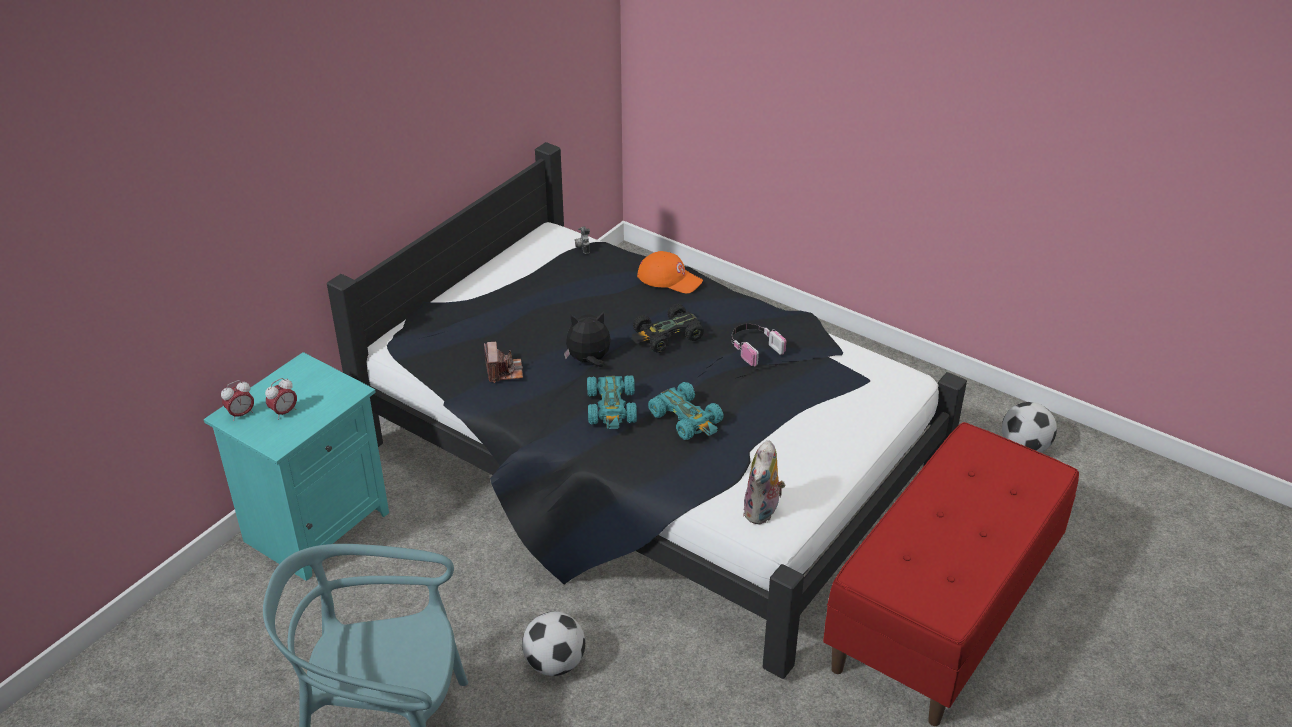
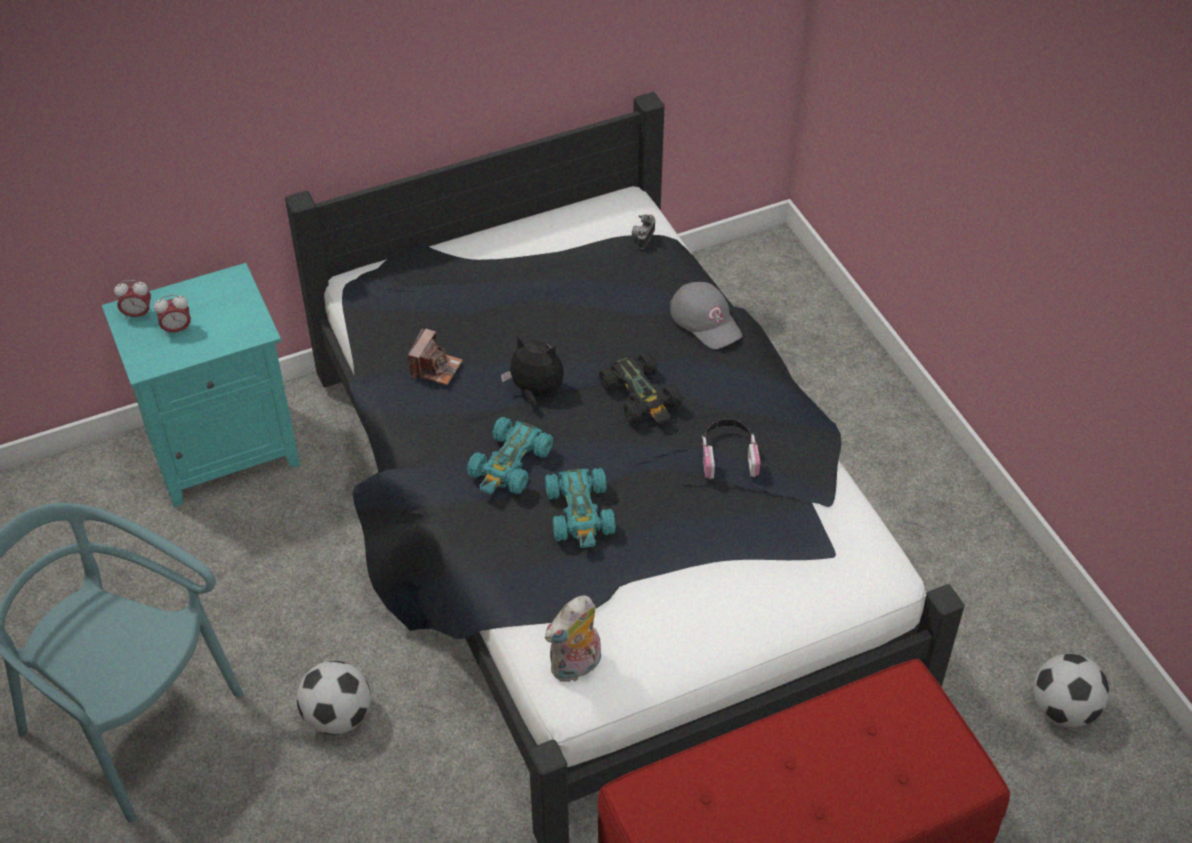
camera: 30 degrees right, 10 degrees up
black toy car [632,304,704,353] -> black toy car turned 120 degrees counterclockwise [599,351,683,425]
orange cap [637,251,703,294] -> grey cap [670,282,742,349]

